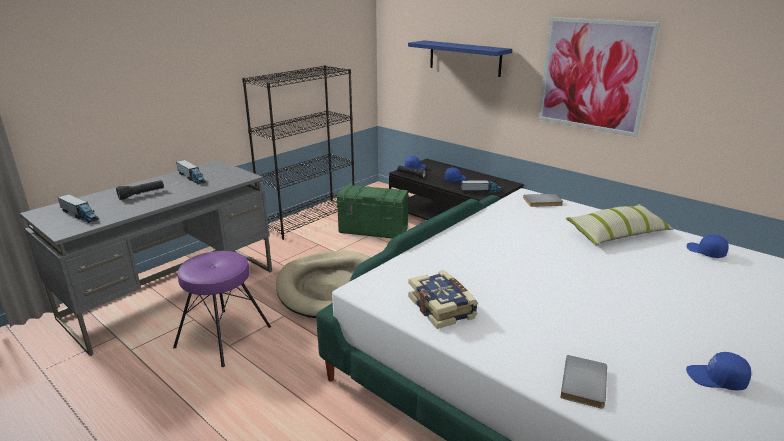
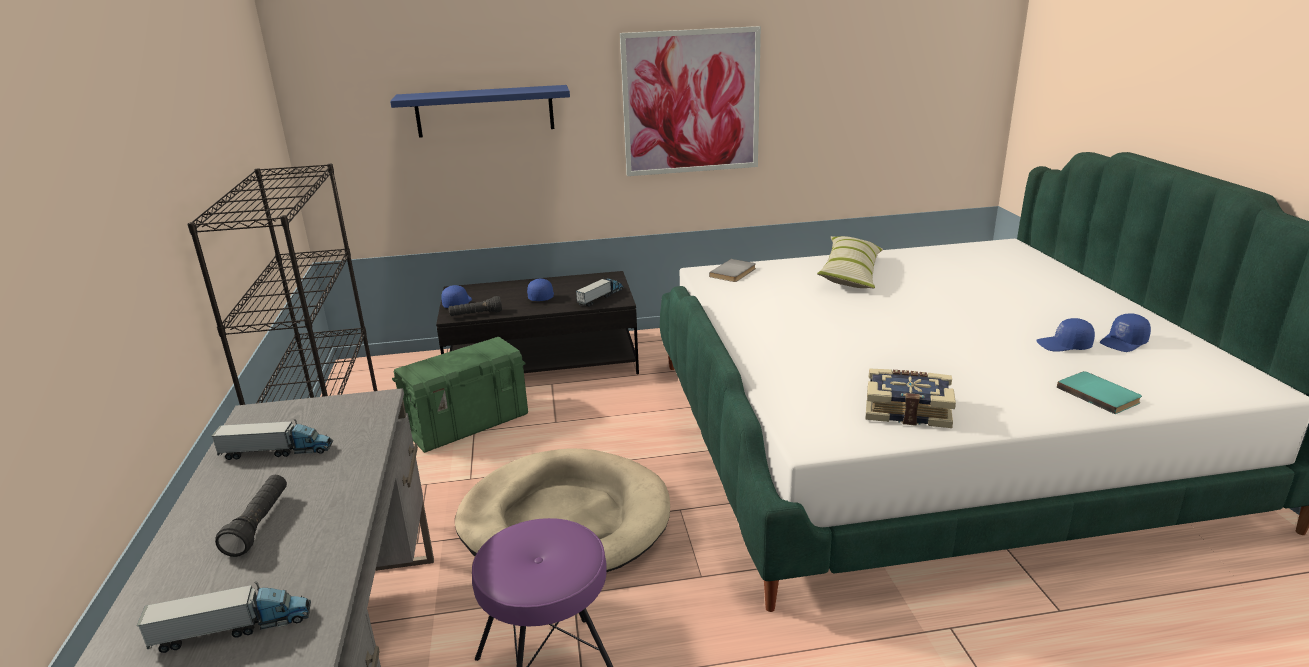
camera: 50 degrees left, 0 degrees up
grey book [561,355,607,409] -> turquoise book [1057,371,1142,414]
blue cap [687,235,729,258] -> blue cap moved to [1036,318,1095,352]

